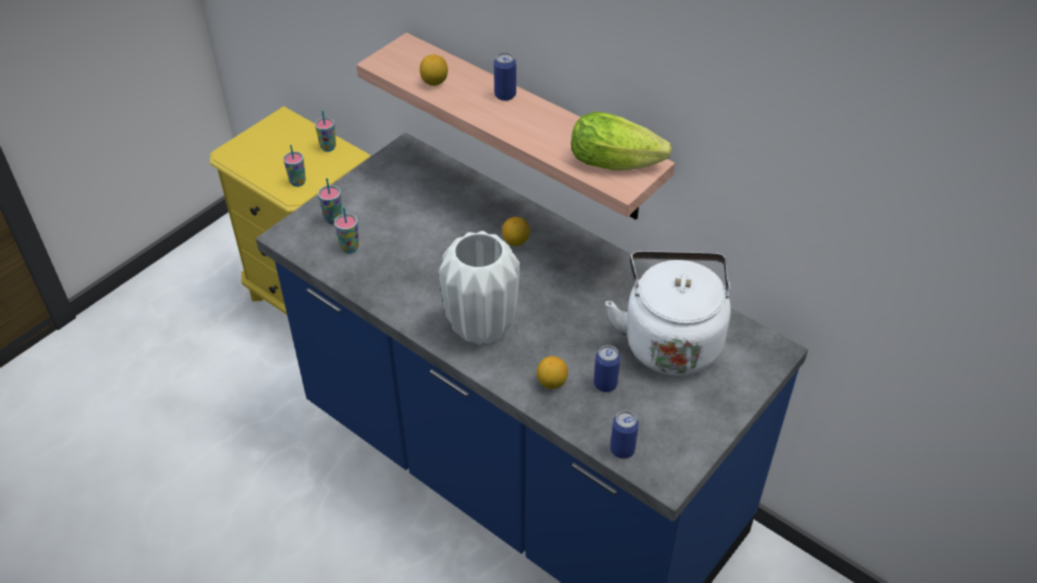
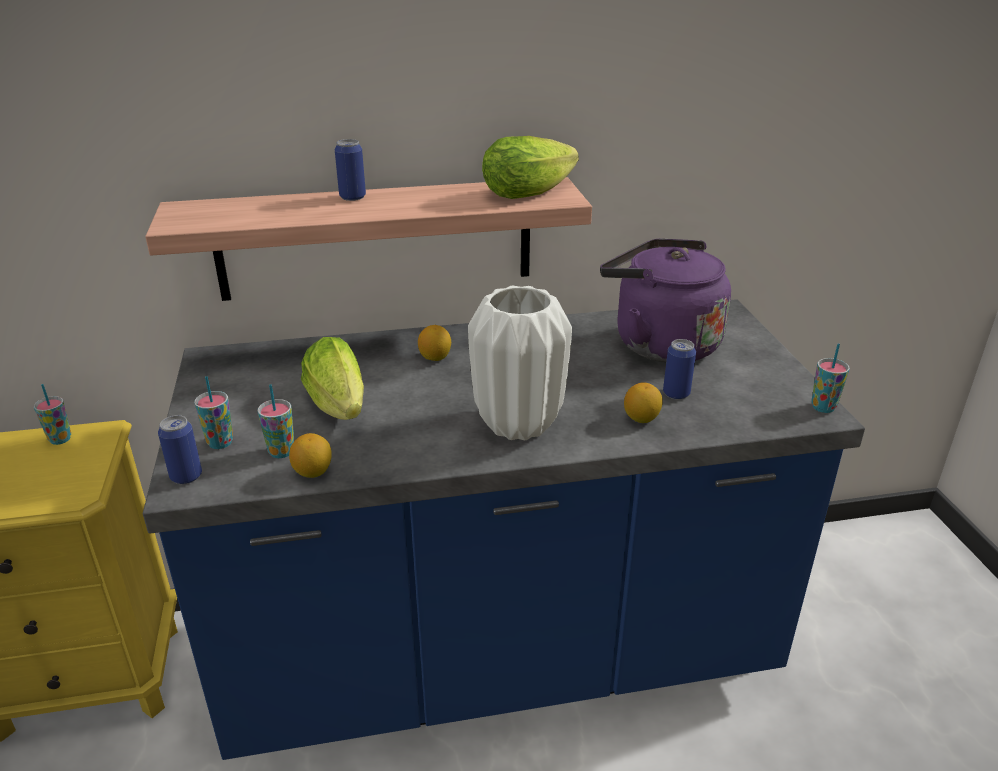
camera: 50 degrees left, 15 degrees down
cup [283,145,306,187] -> cup moved to [811,343,850,413]
lemon [420,55,448,86] -> lemon moved to [289,433,332,478]
white kettle [605,251,731,376] -> purple kettle [600,239,731,362]
can [610,411,639,459] -> can moved to [158,415,202,484]
none -> lettuce [301,337,364,420]

